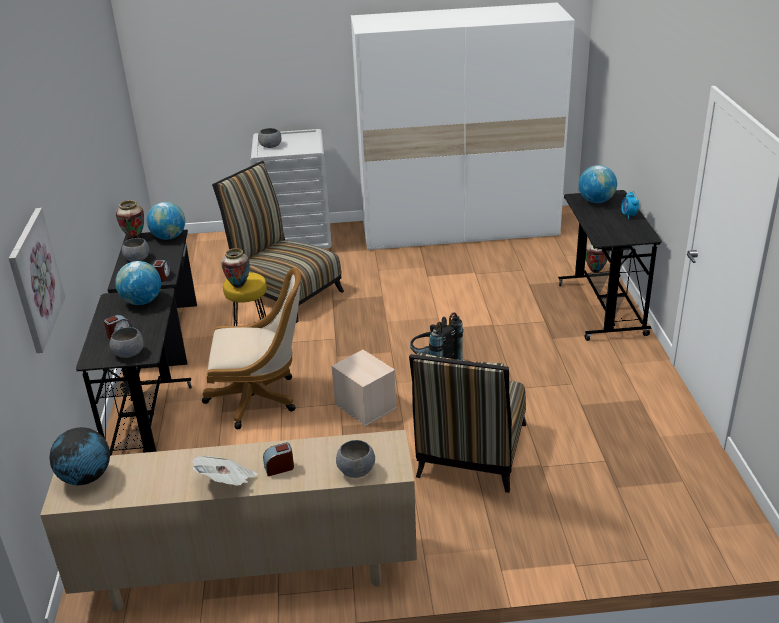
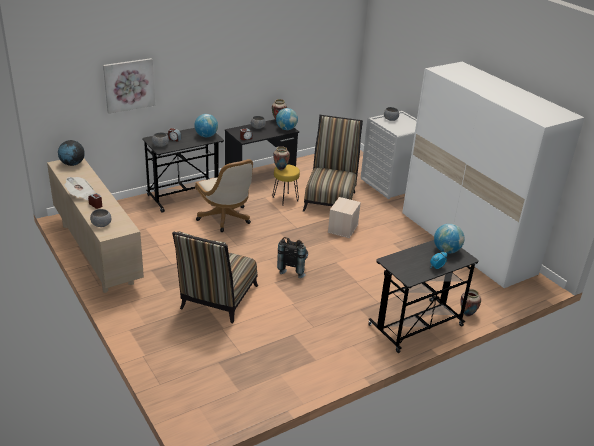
camera: 60 degrees right, 0 degrees up
beige storage box [331,350,397,426] -> beige storage box moved to [328,197,361,238]
chair [409,353,526,493] -> chair turned 60 degrees counterclockwise [172,231,258,324]

